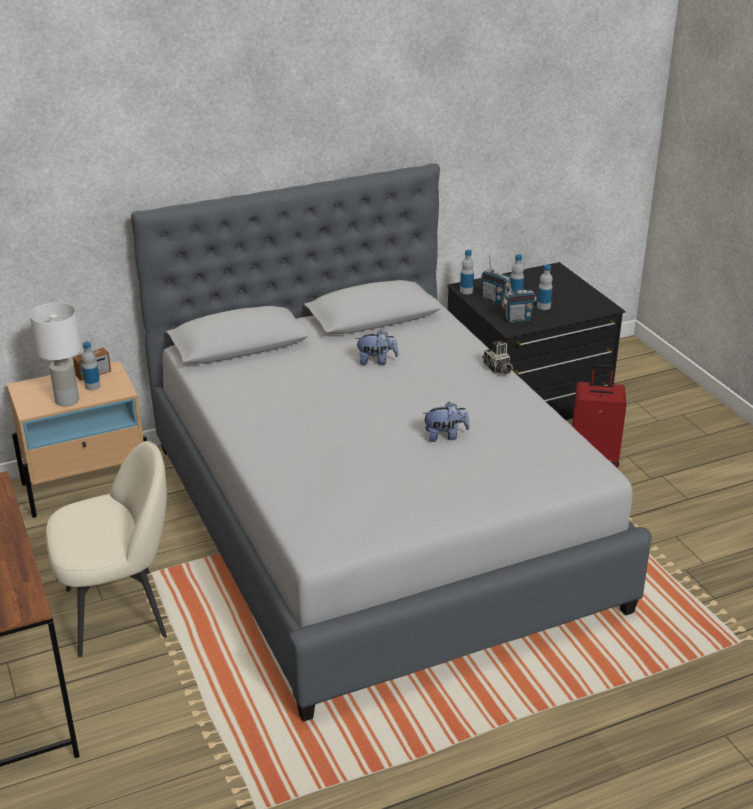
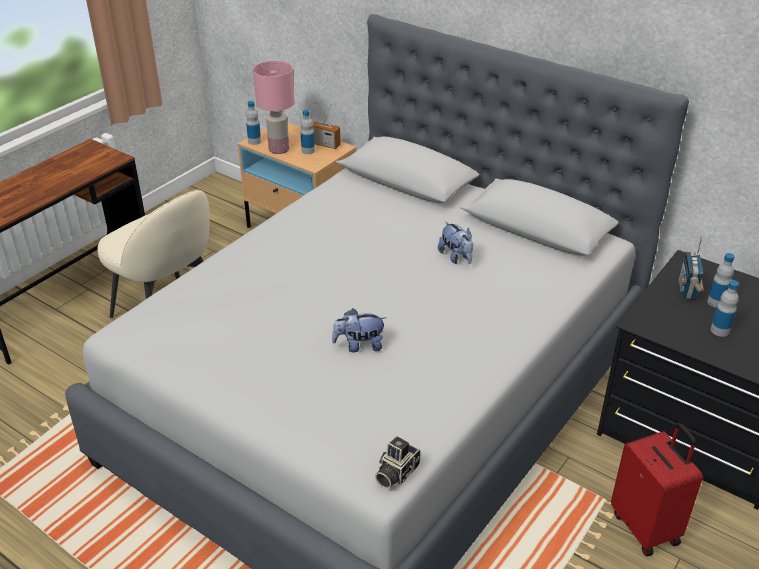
camera: 60 degrees right, 5 degrees up
white table lamp [30,302,81,407] -> pink table lamp [253,61,295,154]
plush toy [422,402,470,442] -> plush toy turned 120 degrees clockwise [332,308,387,352]
bottle [460,250,474,294] -> bottle moved to [246,101,261,145]
camera [482,340,513,375] -> camera moved to [375,437,421,489]
radio [502,278,537,323] -> none

